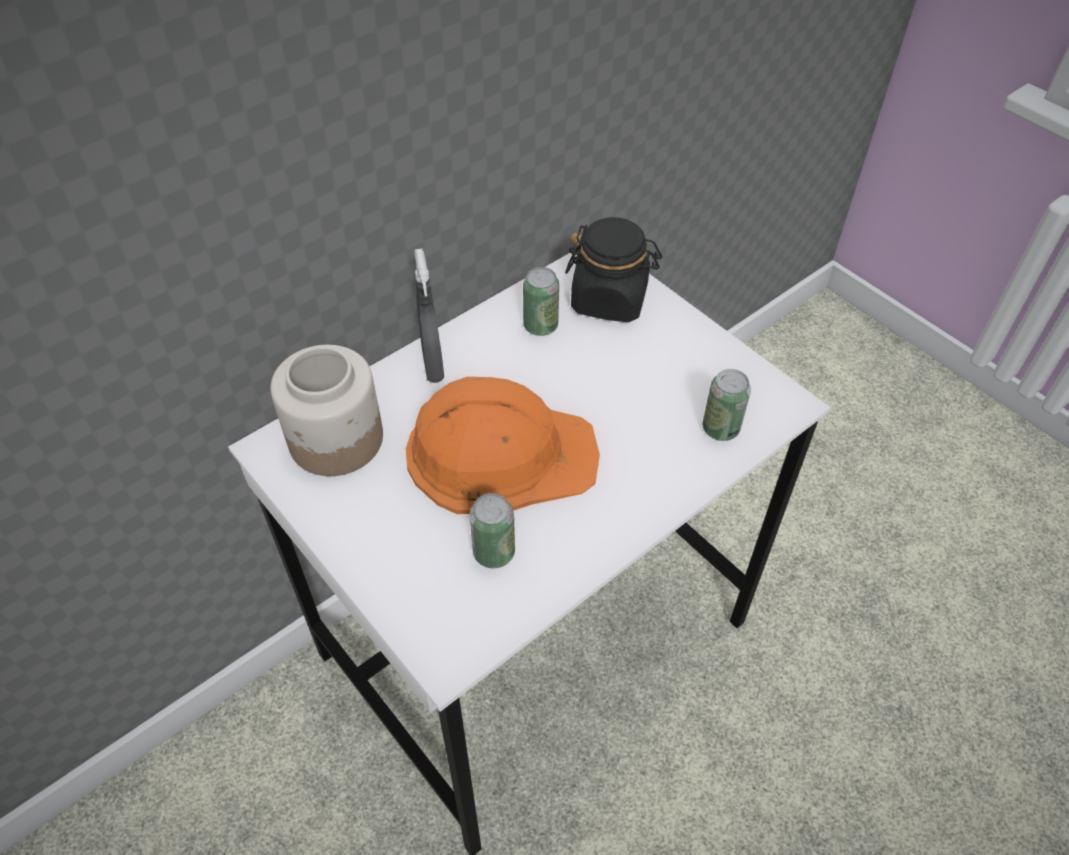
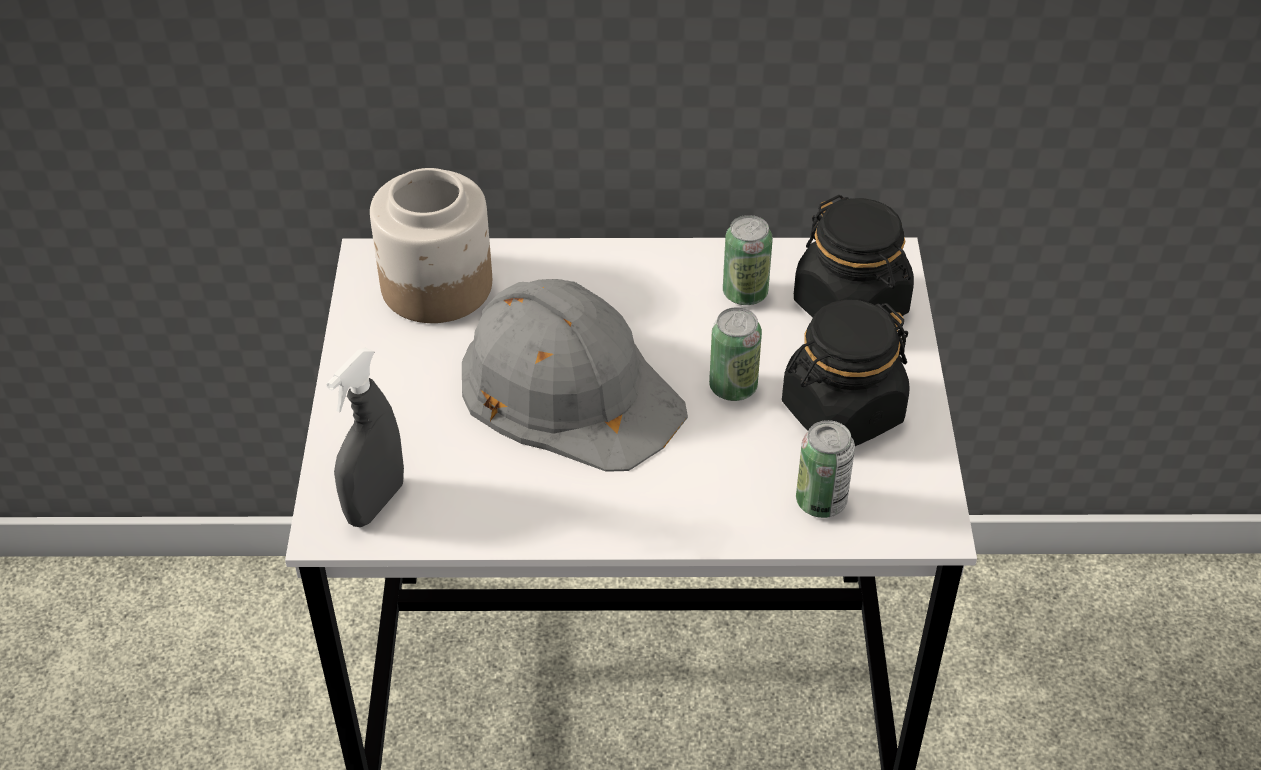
camera: 40 degrees right, 5 degrees down
orange hard hat [406,377,600,514] -> grey hard hat [462,279,688,472]
grey spray bottle [415,248,444,383] -> grey spray bottle moved to [327,348,404,527]
can [470,493,515,568] -> can moved to [709,307,762,401]
none -> black jar [782,300,910,446]

